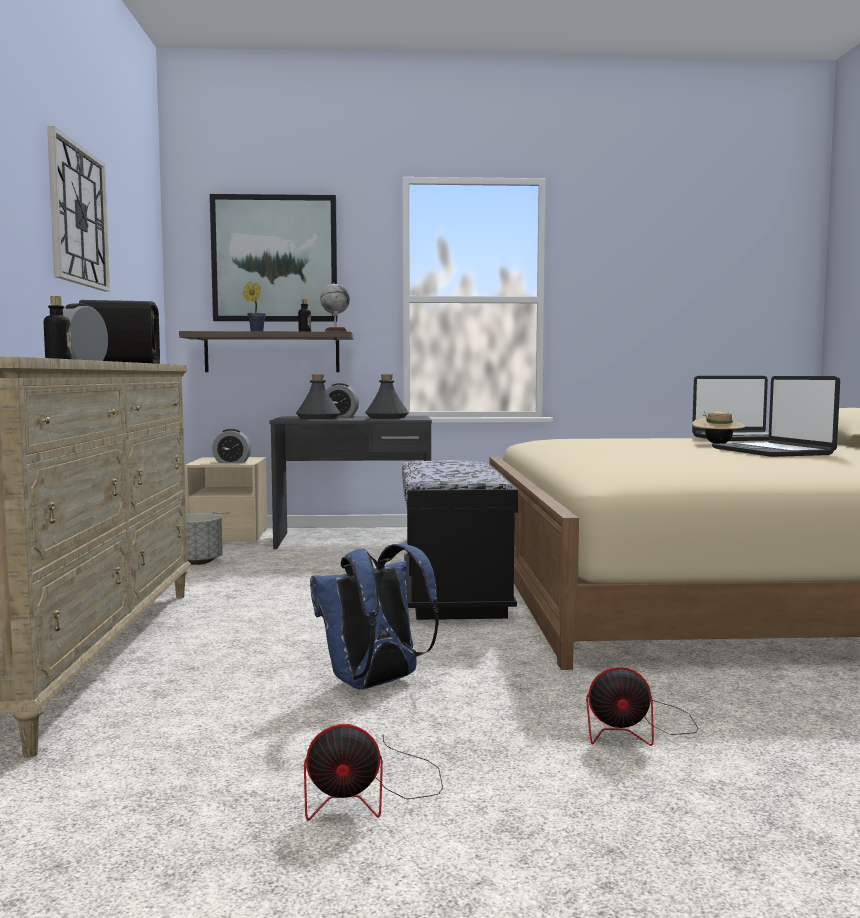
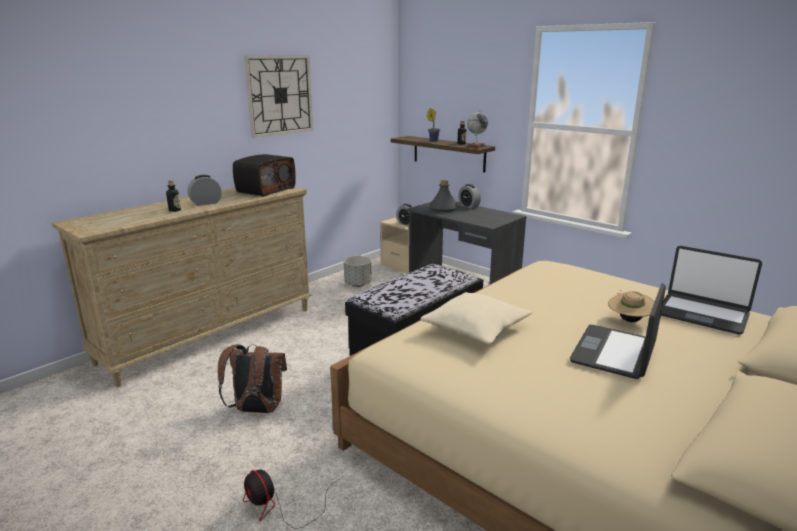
camera: 45 degrees right, 15 degrees up
picture [210,194,337,322] -> none
fan [304,724,443,821] -> none
blue backpack [310,544,439,690] -> brown backpack [218,344,287,413]
grey bottle [365,374,409,419] -> none
none -> beige pillow [420,292,532,344]

